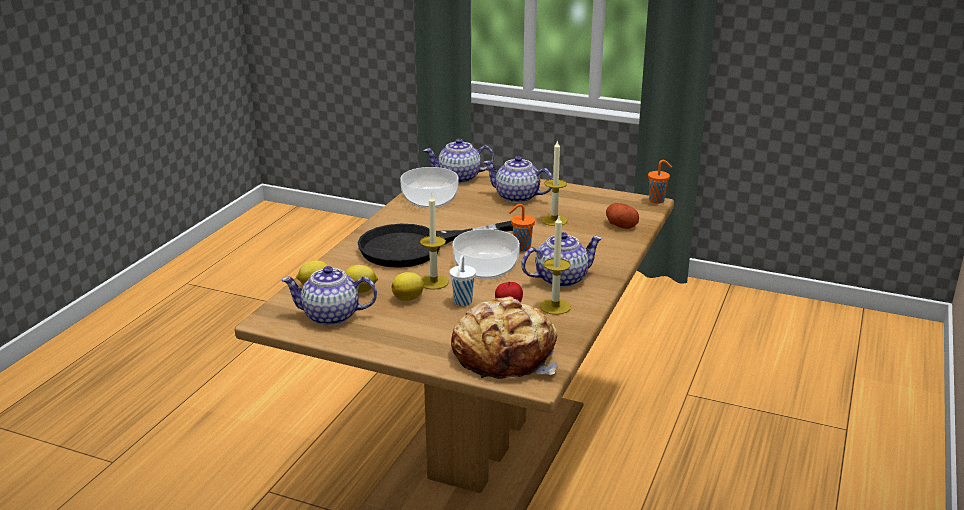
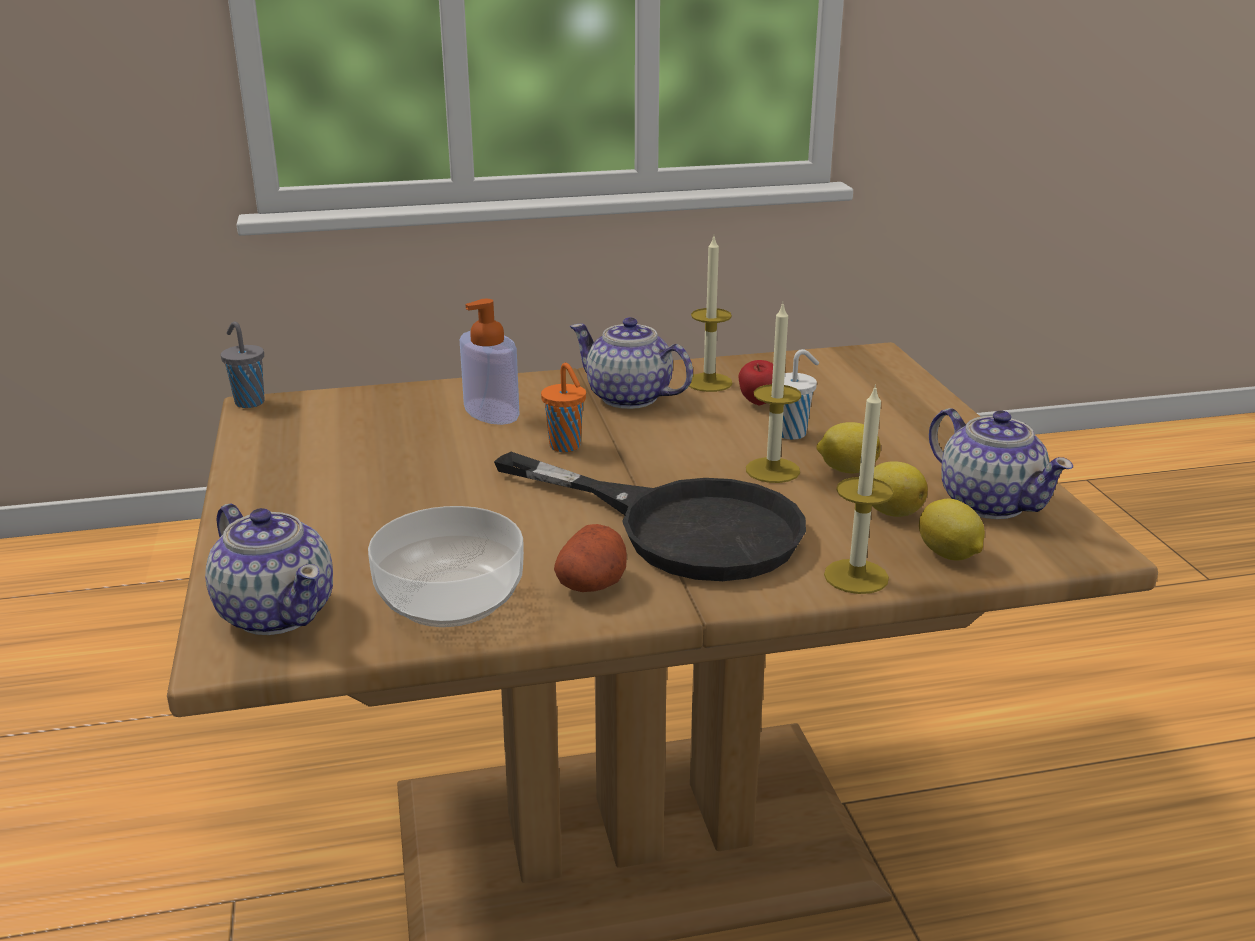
camera: 125 degrees left, 0 degrees up
bread [451,296,558,379] -> none
bowl [452,229,520,279] -> none
teapot [483,156,553,203] -> none
candle [541,140,568,226] -> candle moved to [824,384,894,594]
potato [606,203,639,229] -> potato moved to [554,524,627,592]
orange cup [648,160,672,204] -> grey cup [221,322,264,408]
none -> soap dispenser [459,299,519,425]

